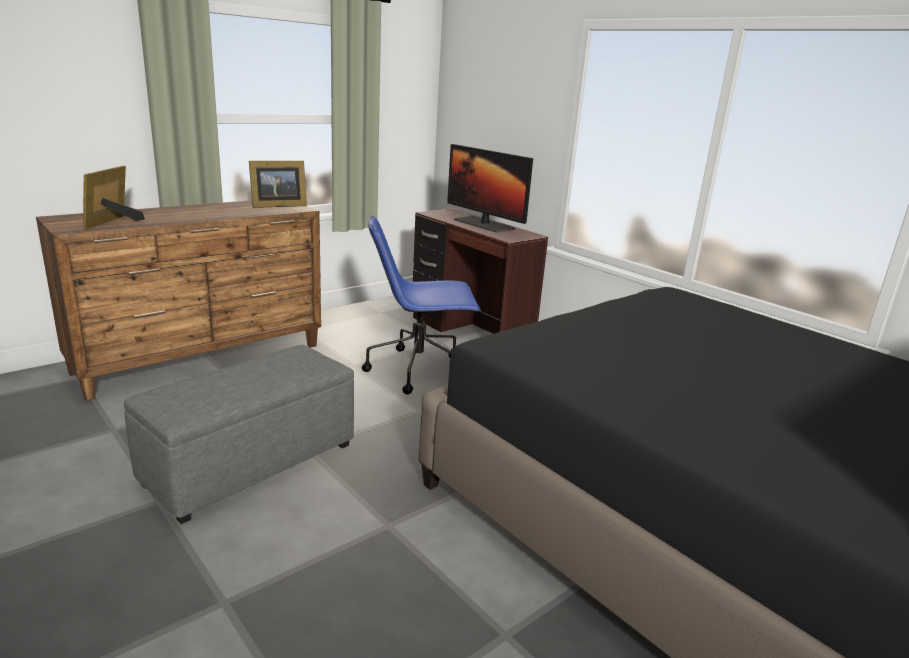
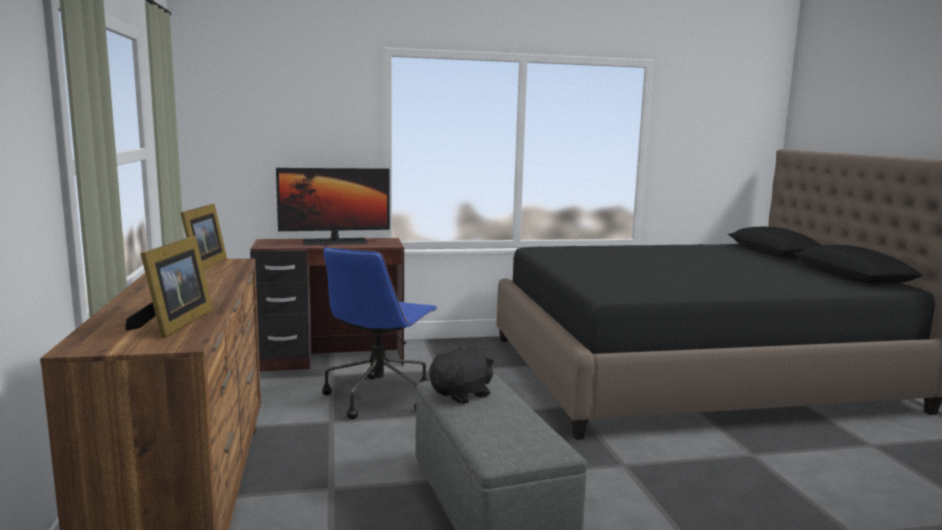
camera: 60 degrees left, 10 degrees down
picture frame [83,166,145,230] -> picture frame turned 120 degrees counterclockwise [125,236,213,338]
none -> black plush toy [429,347,494,404]

